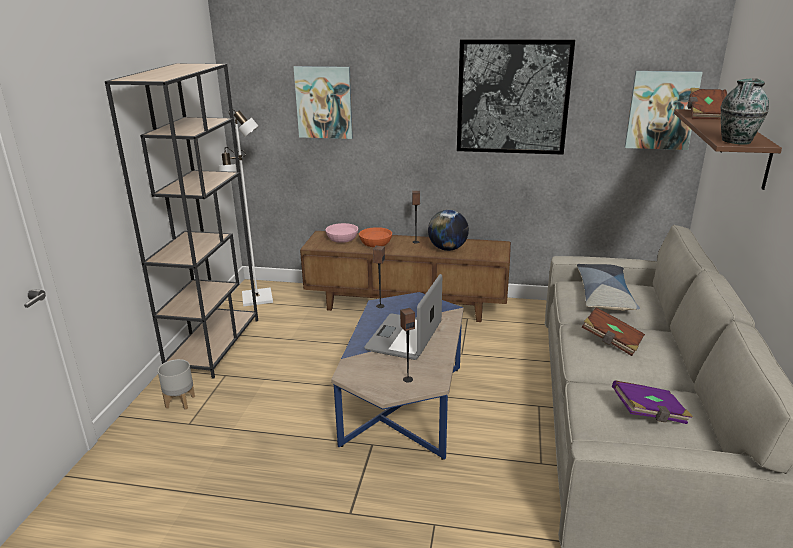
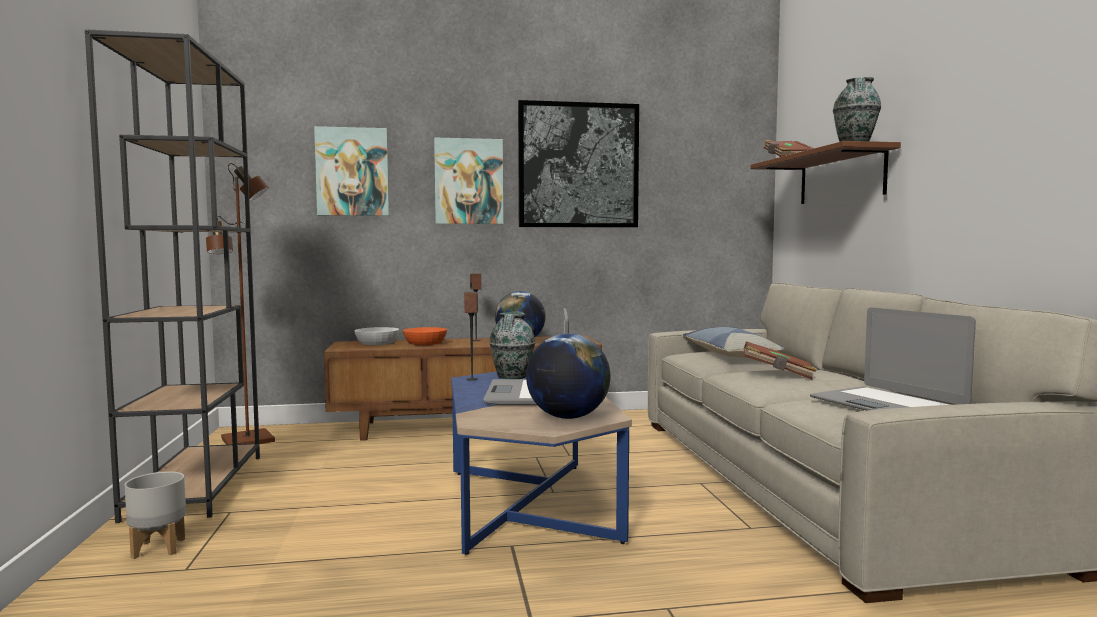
camera: 20 degrees left, 20 degrees down
white floor lamp [218,110,273,306] -> brown floor lamp [206,163,275,445]
pink bowl [325,223,358,243] -> white bowl [354,327,399,345]
speaker [400,308,415,383] -> globe [526,334,610,419]
purple book [612,380,693,424] -> laptop [810,307,976,411]
picture [625,71,703,150] -> picture moved to [434,138,503,224]
none -> vase [489,311,535,379]

